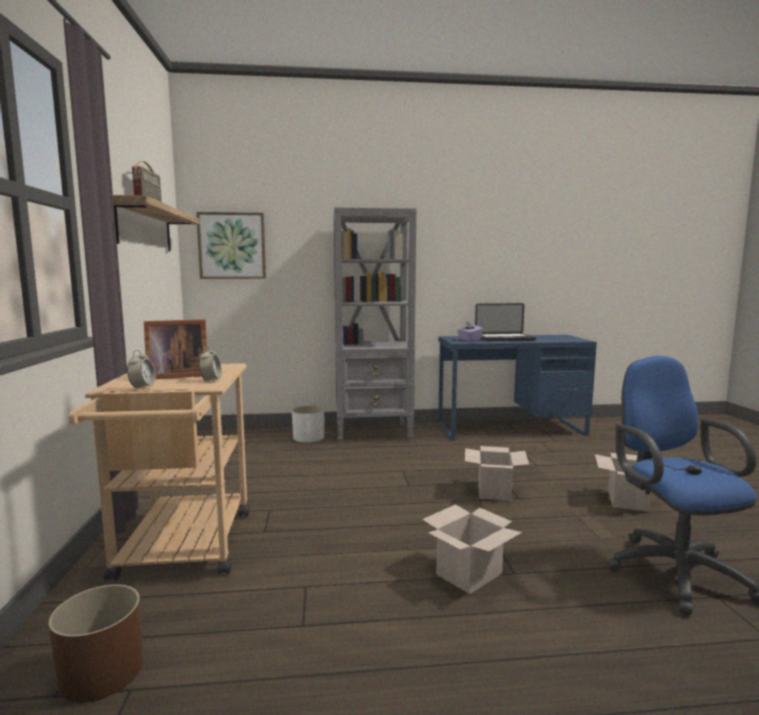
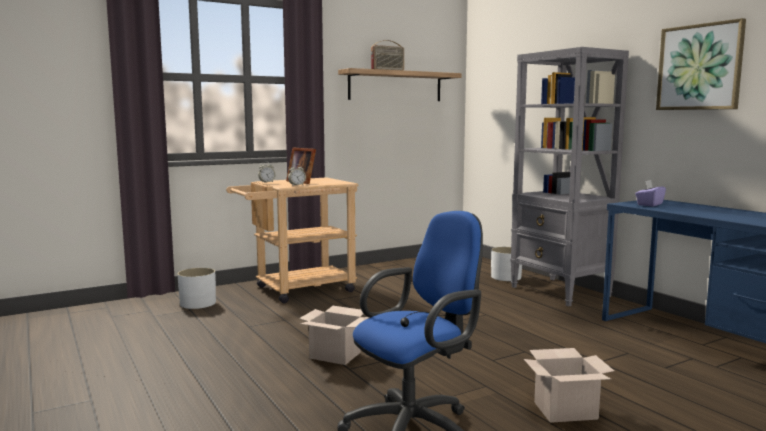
camera: 65 degrees right, 0 degrees up
brown planter [48,584,143,703] -> white planter [177,268,216,309]
picture [196,212,266,279] -> picture moved to [656,18,746,110]
cardboard box [465,446,529,501] -> none
laptop [475,303,536,341] -> none

